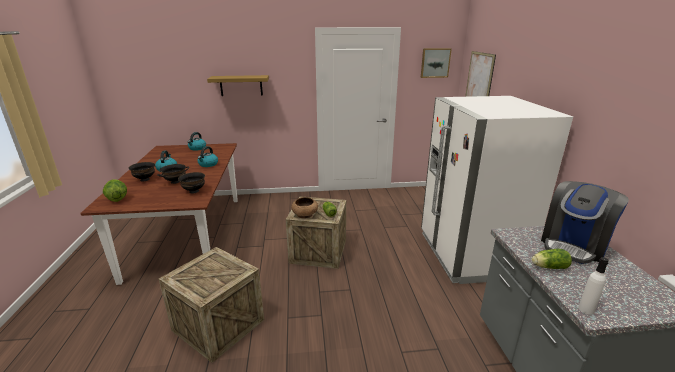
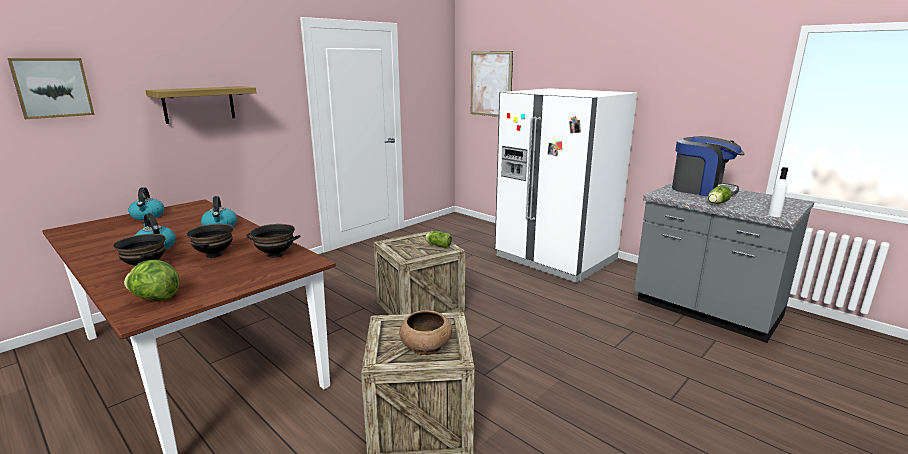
camera: 40 degrees left, 5 degrees down
brown bowl [291,197,318,219] -> brown bowl moved to [399,310,452,355]
picture [421,48,452,78] -> picture moved to [7,58,95,119]
coffee machine [541,181,629,264] -> coffee machine turned 60 degrees counterclockwise [672,136,745,197]

